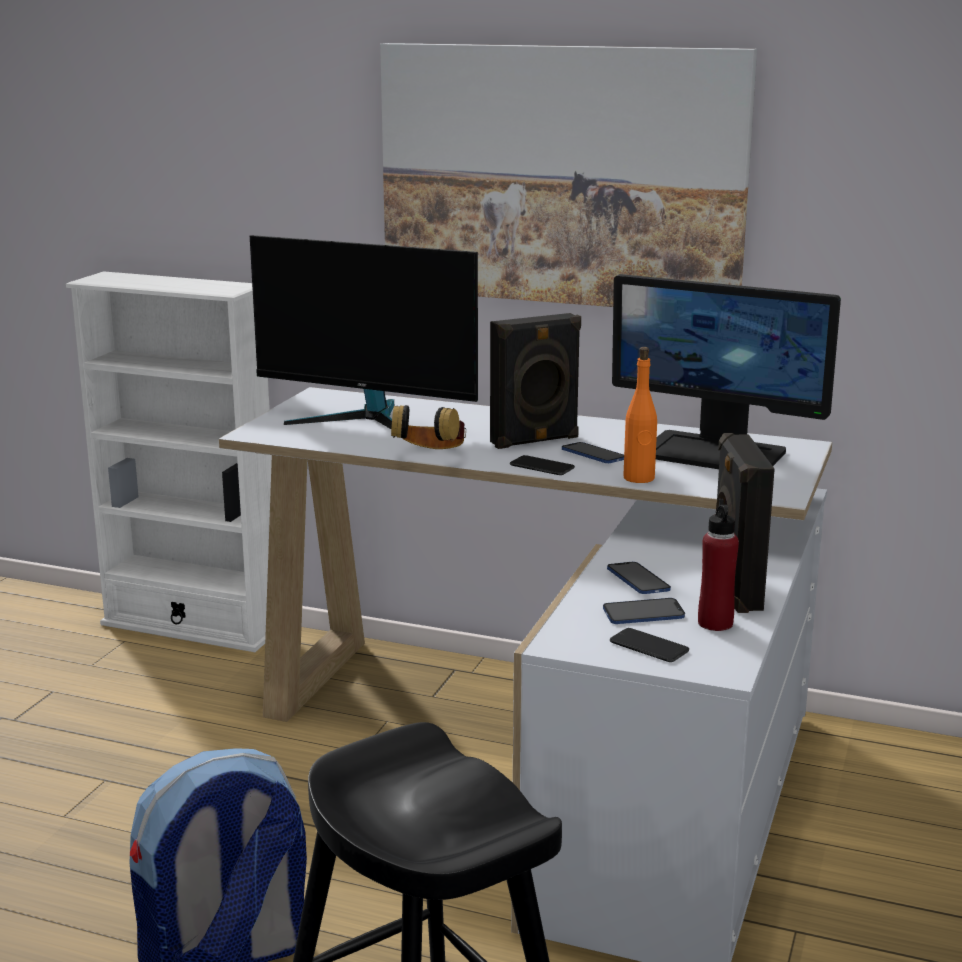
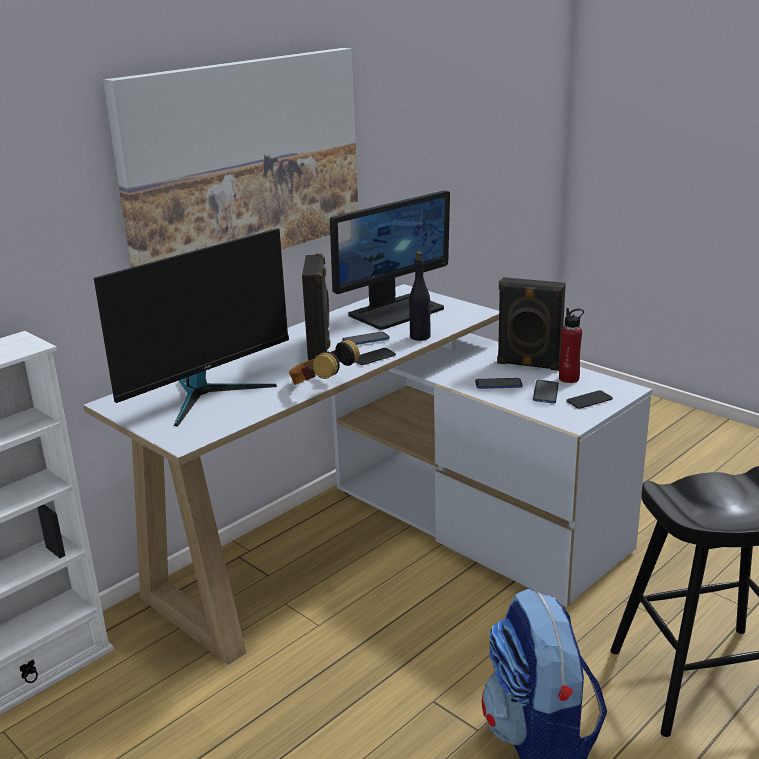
camera: 65 degrees left, 5 degrees up
orange bottle [623,347,657,483] -> black bottle [409,251,431,341]

